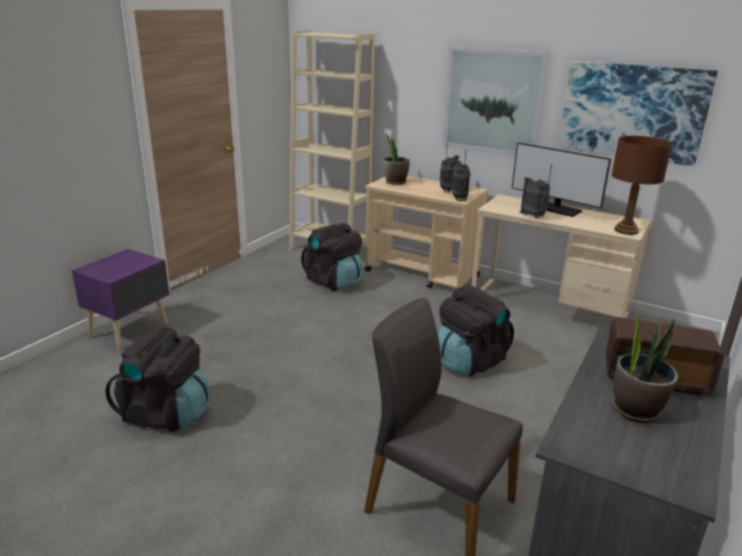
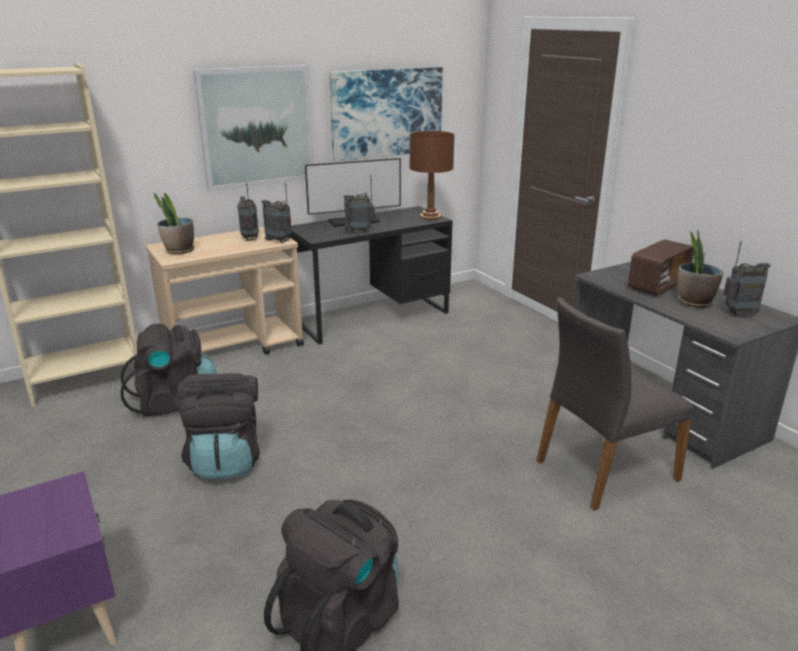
camera: 60 degrees left, 0 degrees up
black backpack [438,285,514,376] -> black backpack moved to [176,373,260,479]
beige desk [472,194,651,318] -> black desk [290,206,453,344]
none -> radio [724,241,771,316]

